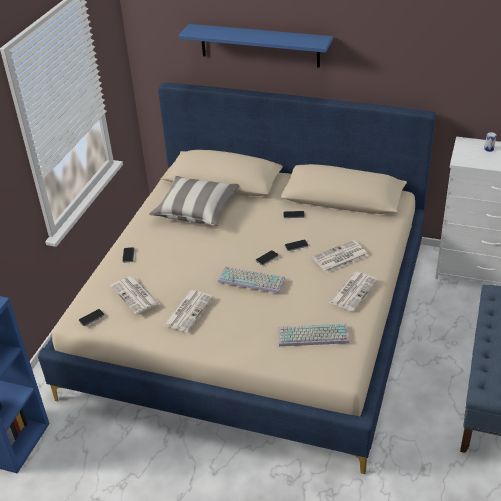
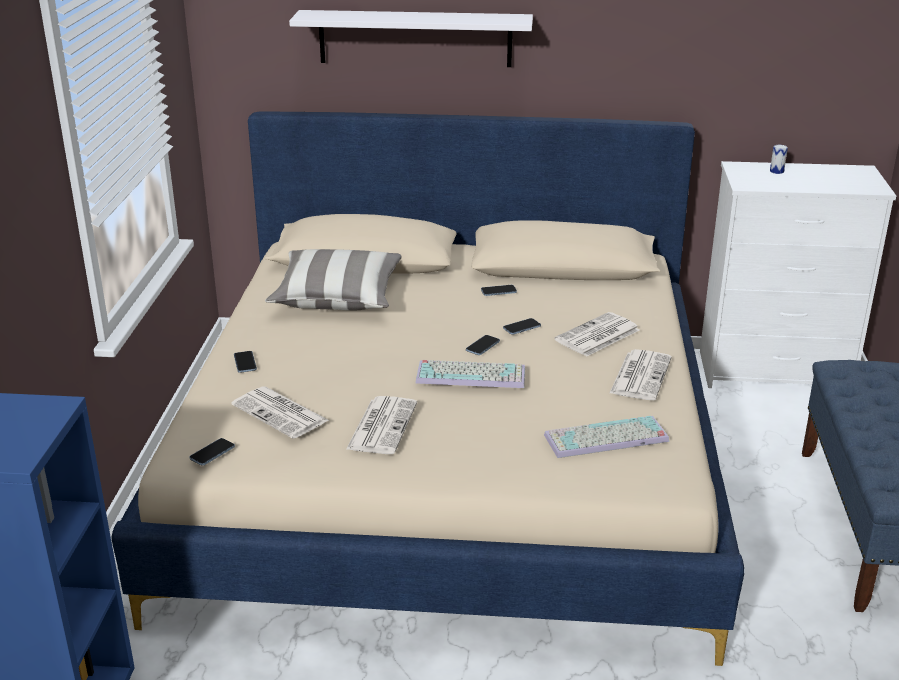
camera: 15 degrees left, 10 degrees down
blue shelf [178,24,333,68] -> white shelf [289,10,533,67]

